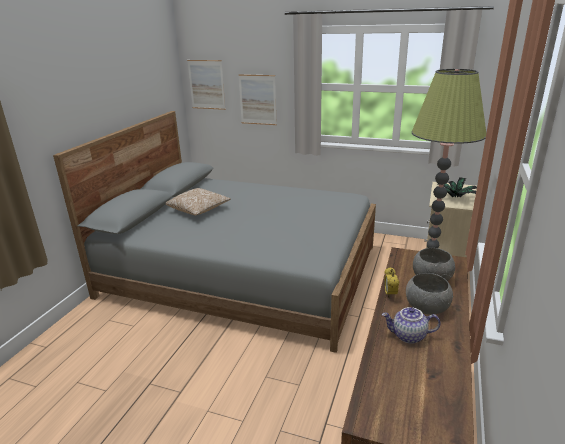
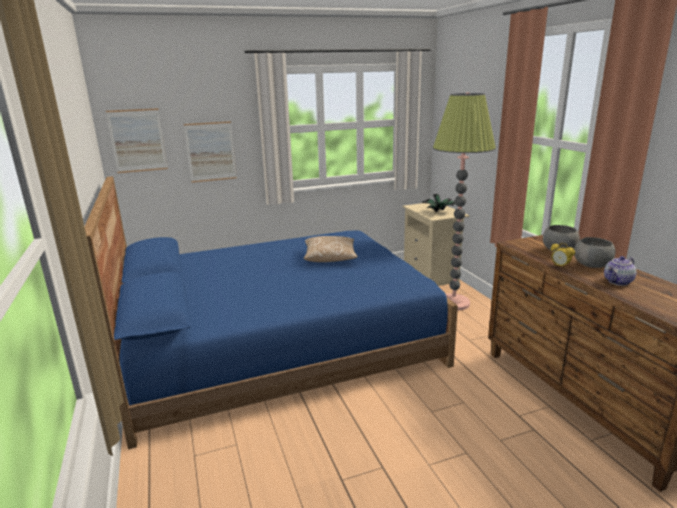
camera: 40 degrees left, 5 degrees down
grey bed [53,111,376,353] -> blue bed [84,176,458,449]
pillow [165,188,231,216] -> pillow moved to [304,236,358,262]

